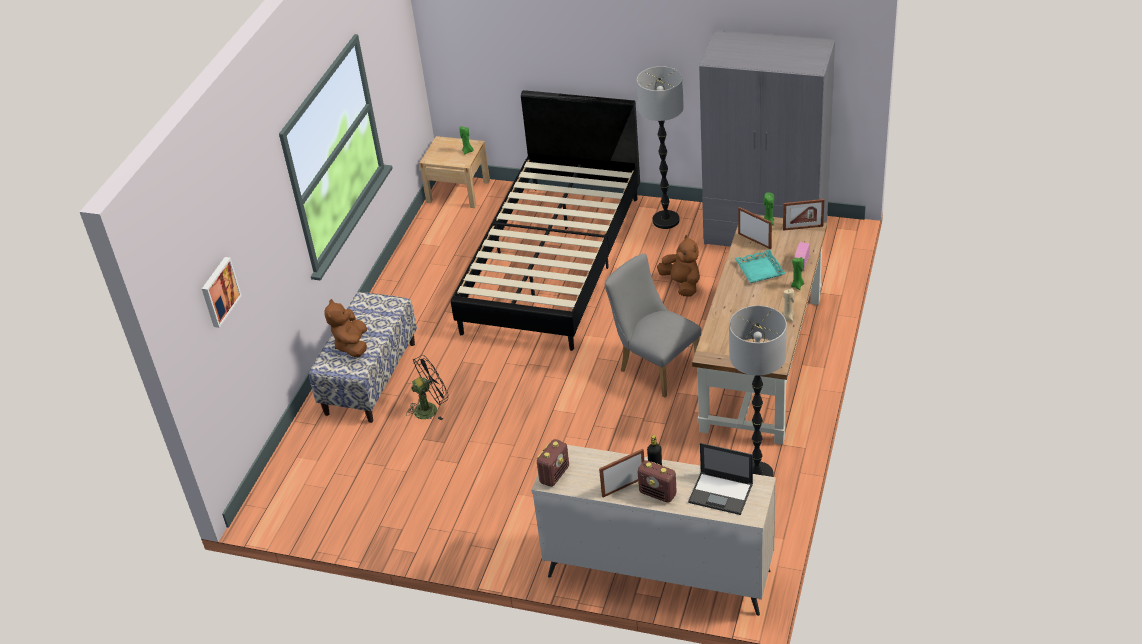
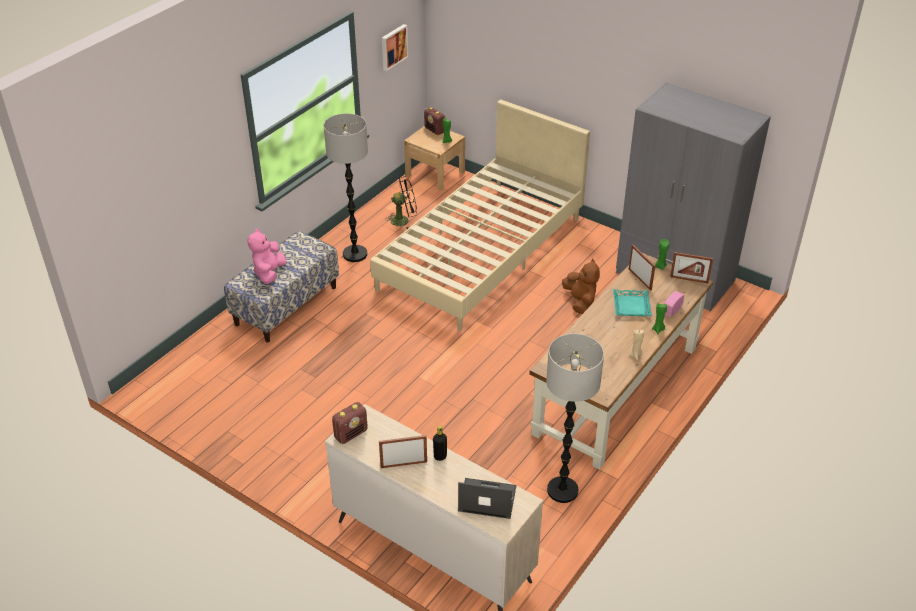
camera: 15 degrees right, 0 degrees up
picture [202,257,242,328] -> picture moved to [382,24,408,71]
brown plush toy [324,299,367,357] -> pink plush toy [247,229,287,284]
black fan [406,355,448,420] -> black fan moved to [385,176,417,229]
black bed [451,90,640,351] -> beige bed [370,100,590,331]
grey chair [605,254,701,398] -> none
floor lamp [637,66,684,229] -> floor lamp moved to [324,113,368,262]
radio [638,460,677,503] -> radio moved to [424,107,445,135]
laptop [688,443,753,515] -> laptop turned 150 degrees clockwise [458,478,517,519]

